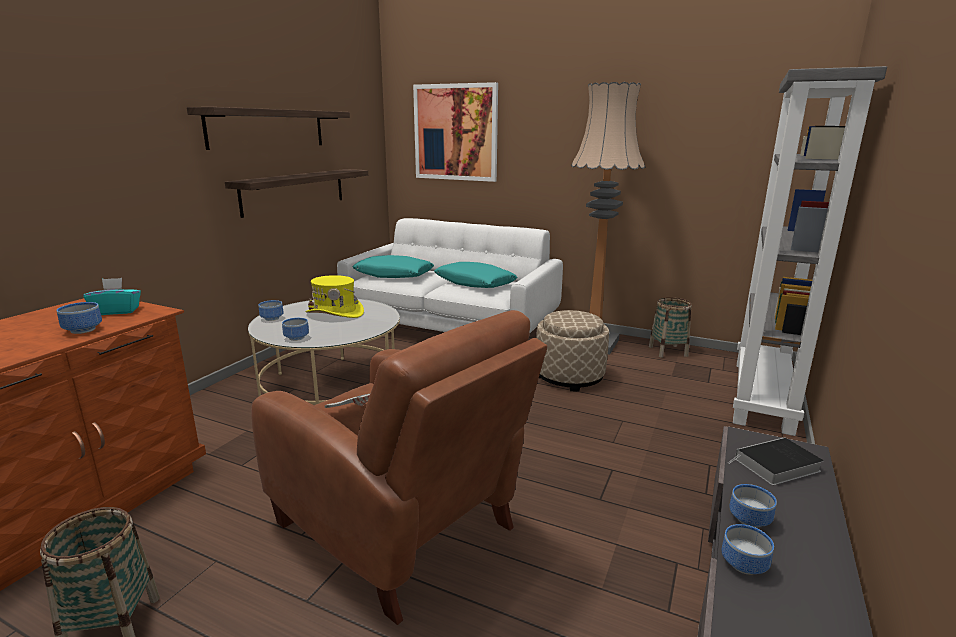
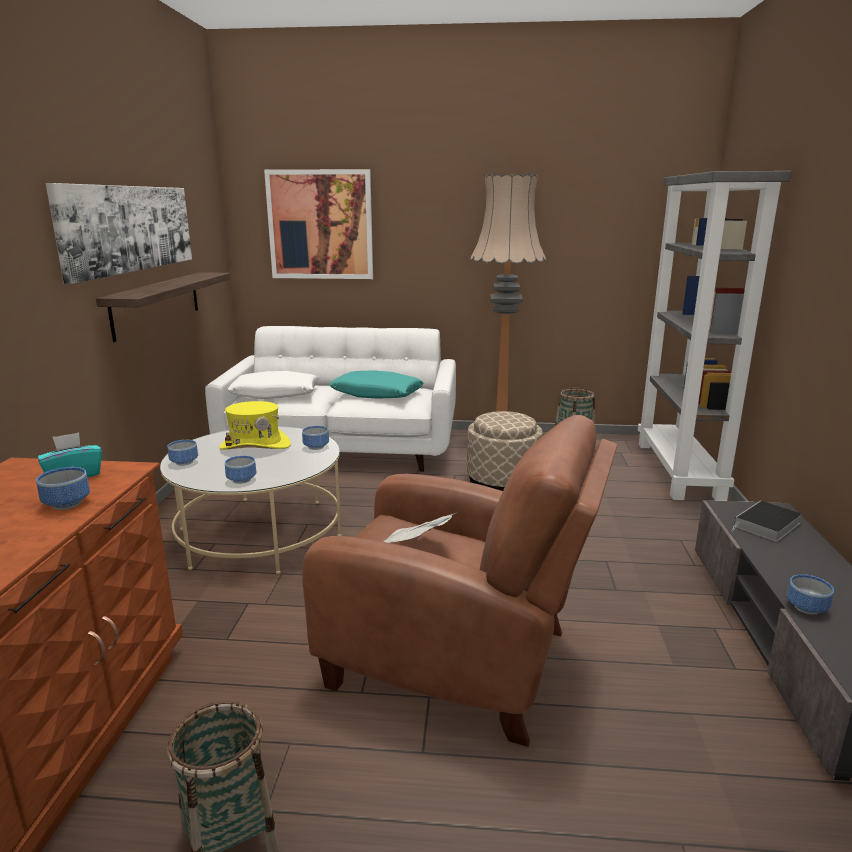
camera: 20 degrees left, 0 degrees up
shelf [187,107,350,150] -> picture [46,183,192,284]
turquoise pillow [353,255,434,278] -> white pillow [227,371,319,399]
bowl [729,484,777,528] -> bowl moved to [302,426,329,450]

